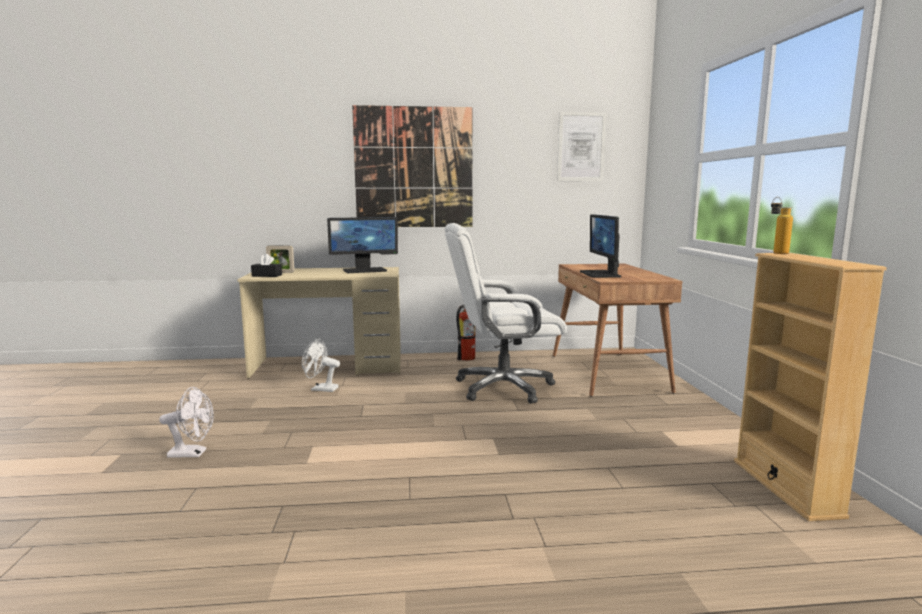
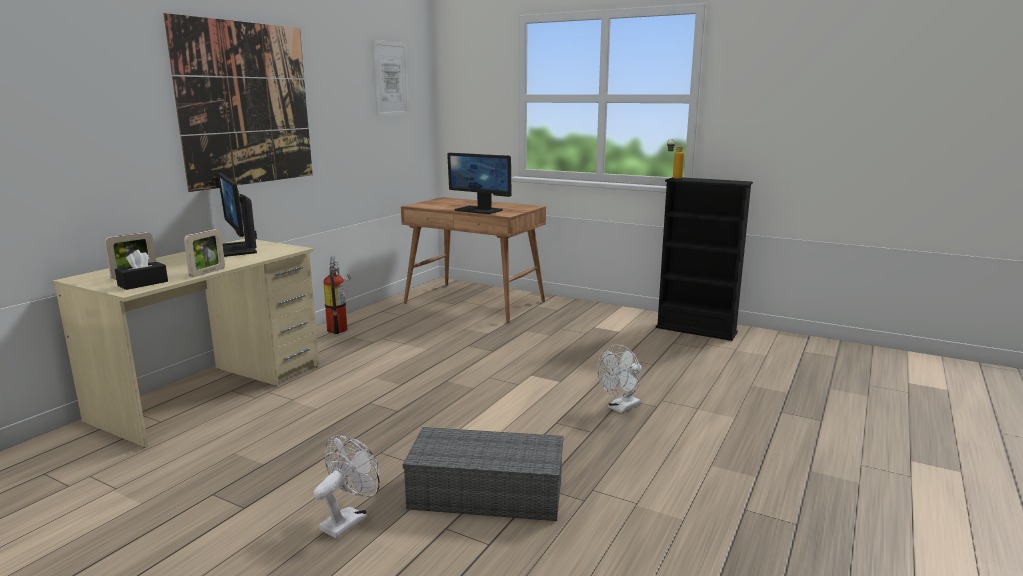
camera: 55 degrees left, 5 degrees up
white fan [302,339,340,392] -> white fan moved to [597,345,642,413]
monitor [327,217,398,273] -> monitor turned 135 degrees clockwise [217,173,257,257]
white office chair [445,223,567,404] -> none
beige bookcase [734,253,887,521] -> black bookcase [656,177,753,341]
none -> picture frame [184,229,225,277]
none -> grey storage box [403,427,563,521]

